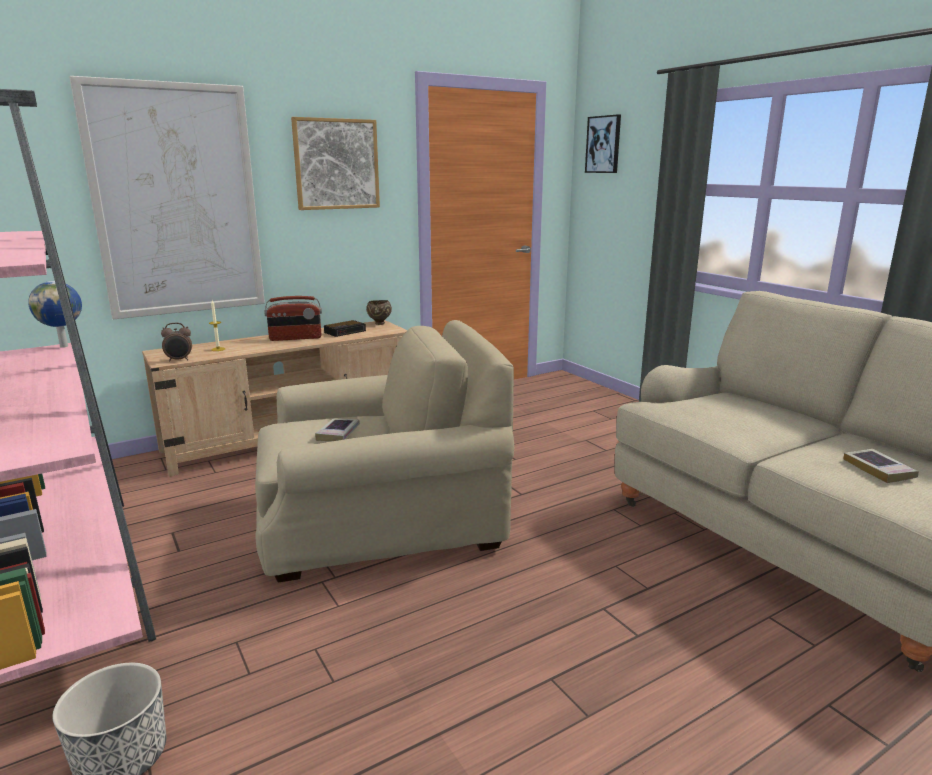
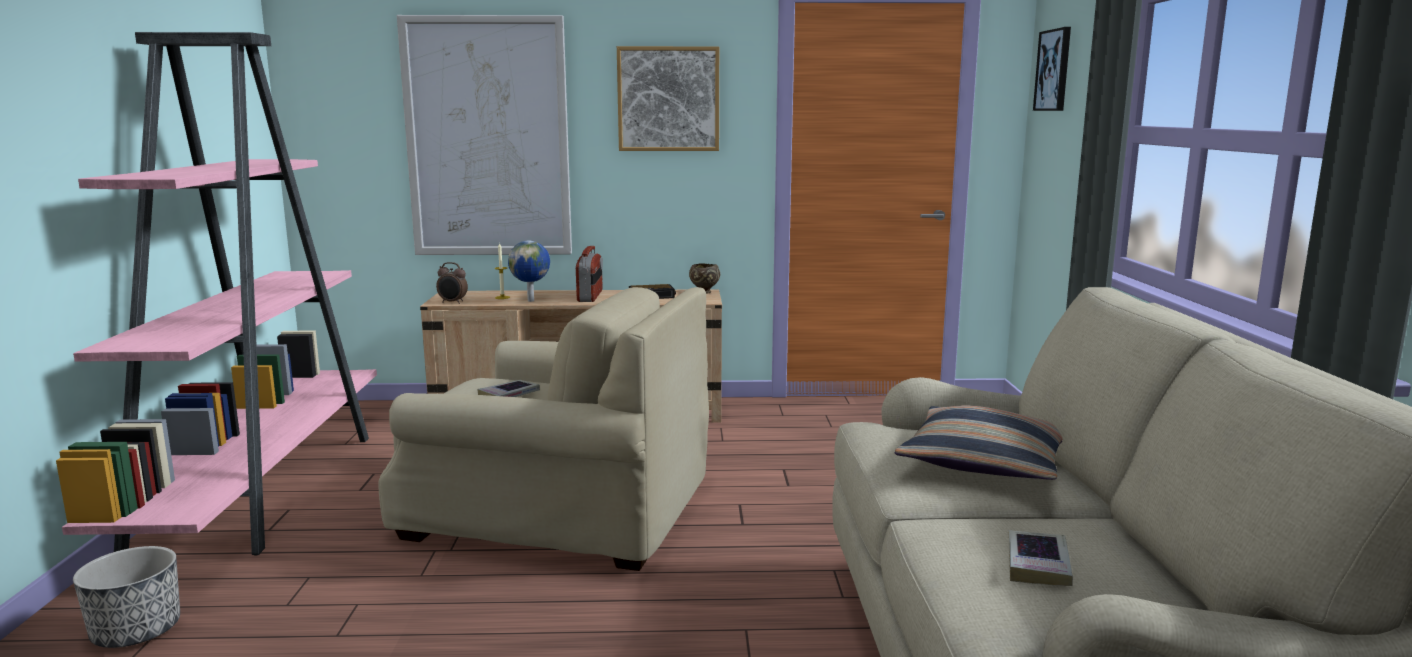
camera: 30 degrees right, 5 degrees down
globe [28,281,82,348] -> globe moved to [508,241,550,302]
radio [264,296,322,341] -> radio turned 105 degrees counterclockwise [576,246,603,302]
none -> pillow [894,405,1063,480]

